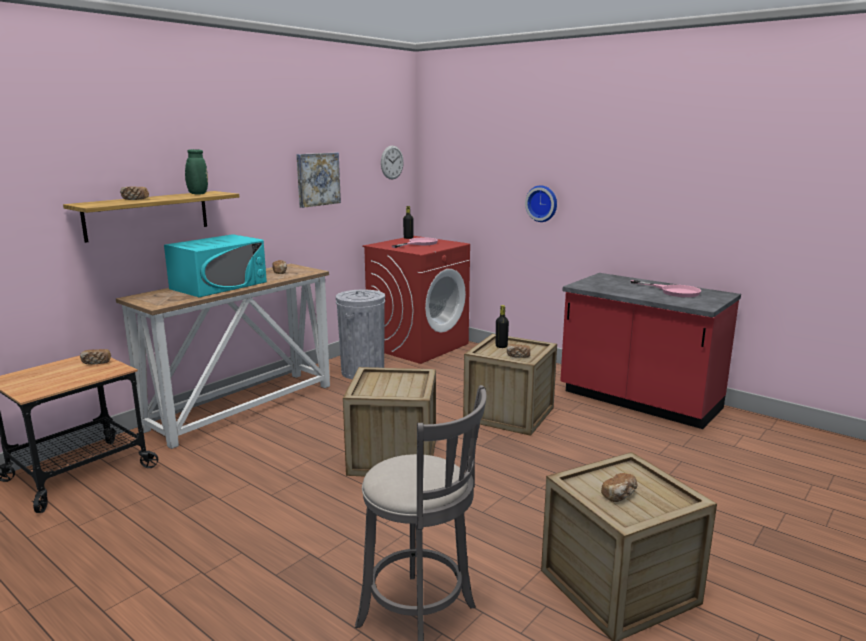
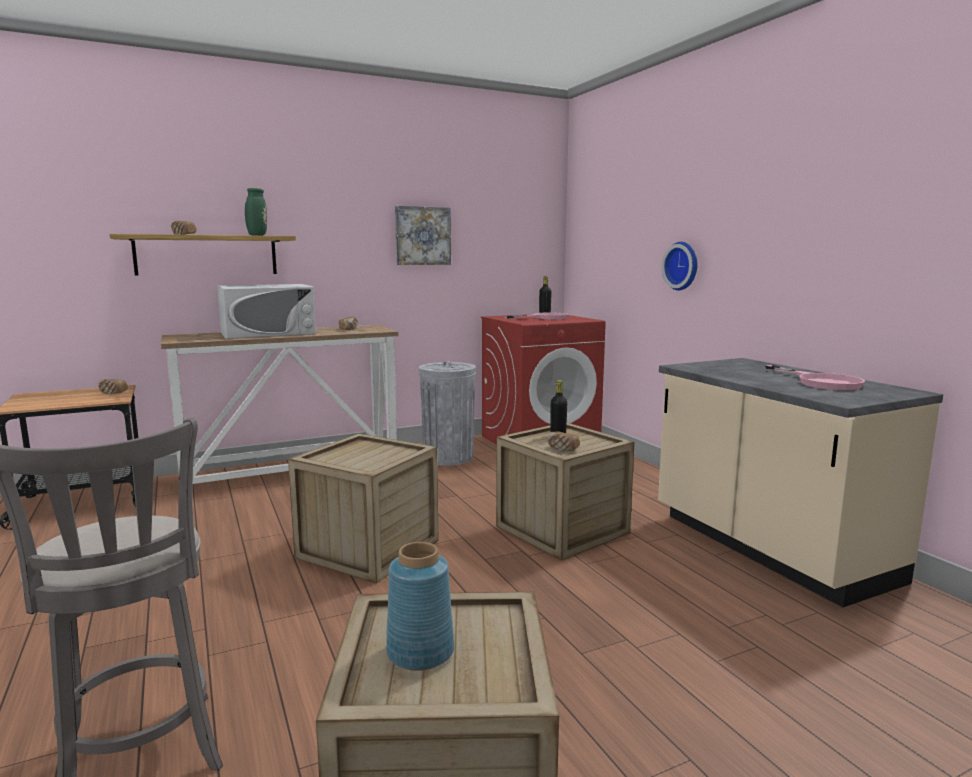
camera: 25 degrees right, 5 degrees down
turquoise microwave [164,234,267,297] -> white microwave [217,284,316,339]
wall clock [381,146,404,180] -> none
red counter [560,273,741,429] -> beige counter [658,358,943,607]
bread [601,473,638,502] -> blue vase [386,542,454,671]

